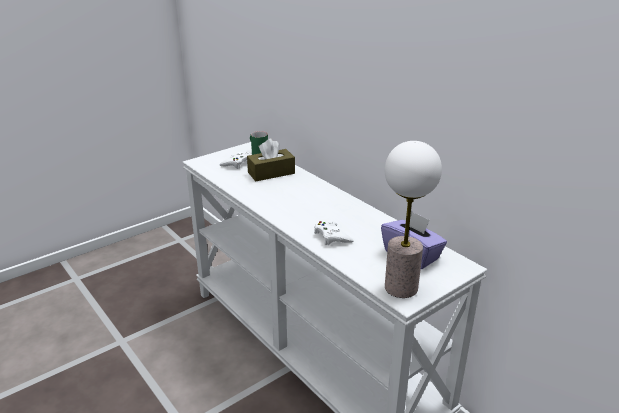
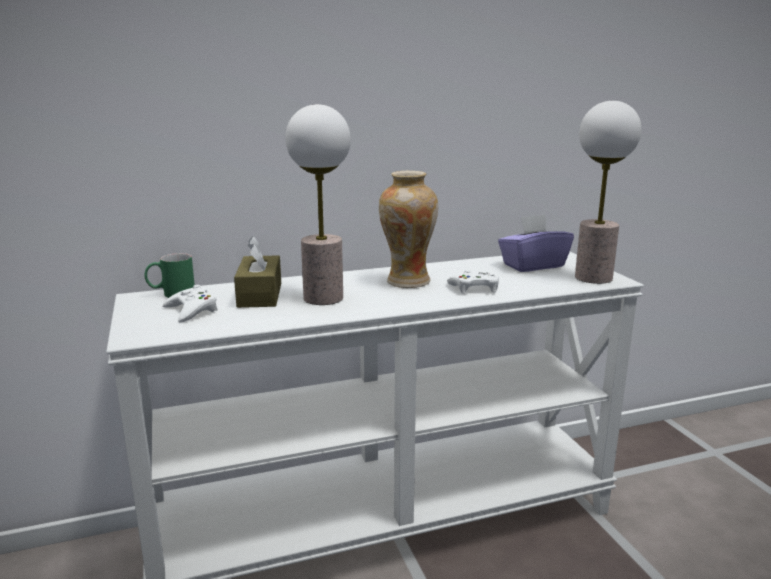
camera: 70 degrees left, 10 degrees down
none -> table lamp [285,104,351,305]
none -> vase [379,171,438,288]

